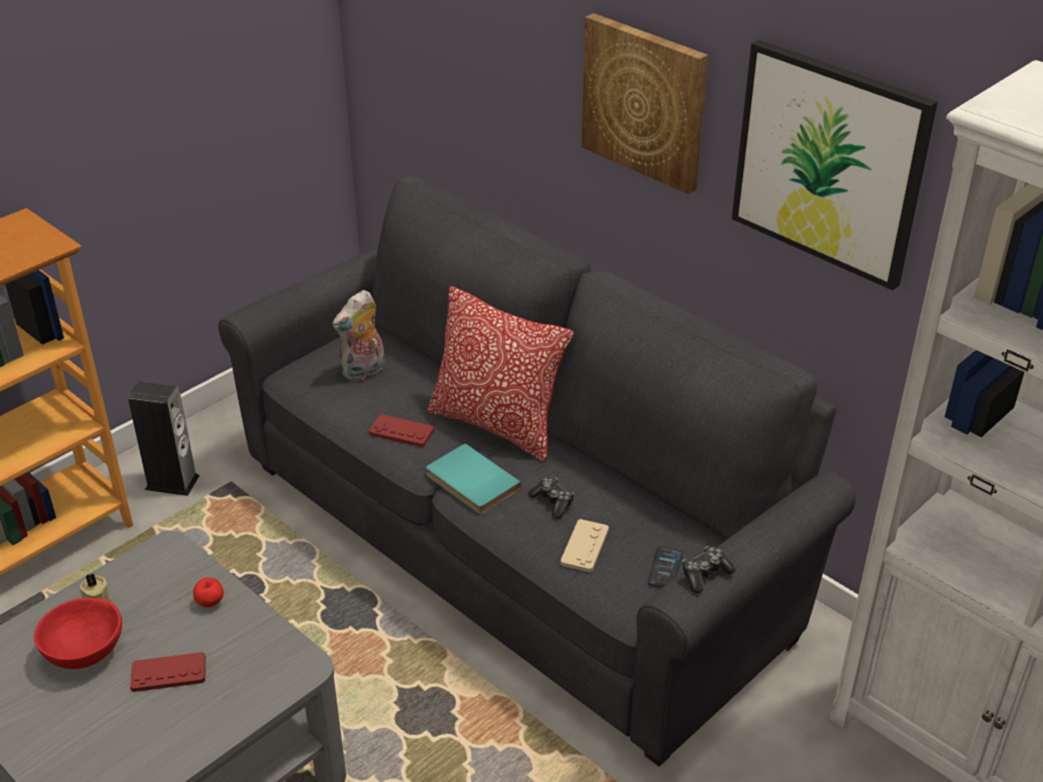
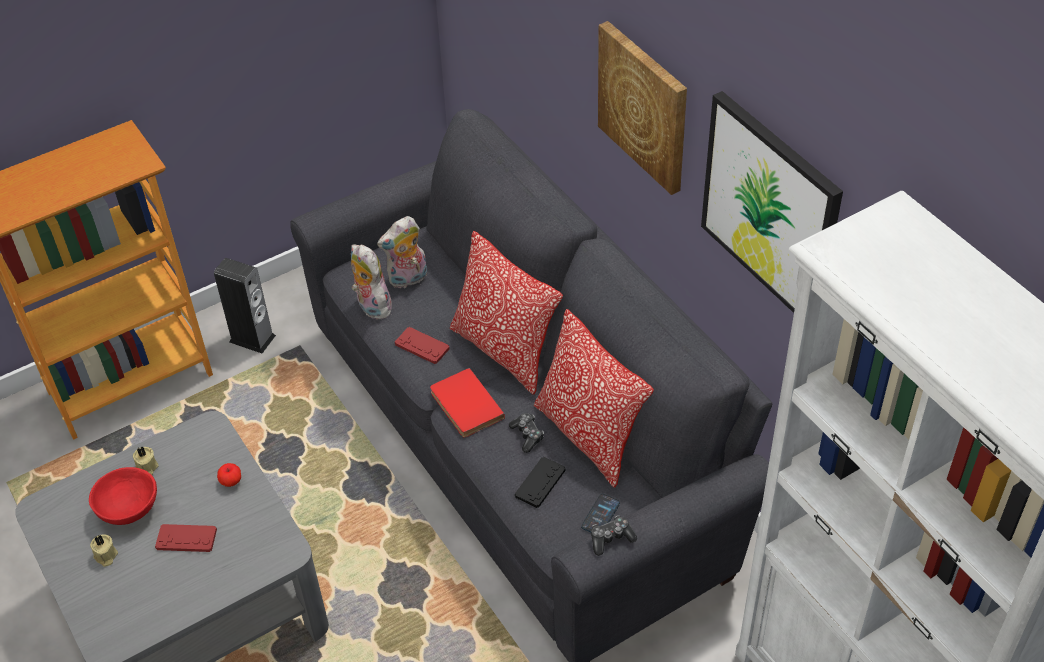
camera: 15 degrees right, 10 degrees up
turquoise book [426,443,521,514] -> red book [430,368,505,437]
beige game controller [560,519,609,572] -> black game controller [515,457,566,508]
none -> beige candle [90,534,118,567]
none -> plush toy [351,244,395,320]
none -> pillow [534,309,654,487]

